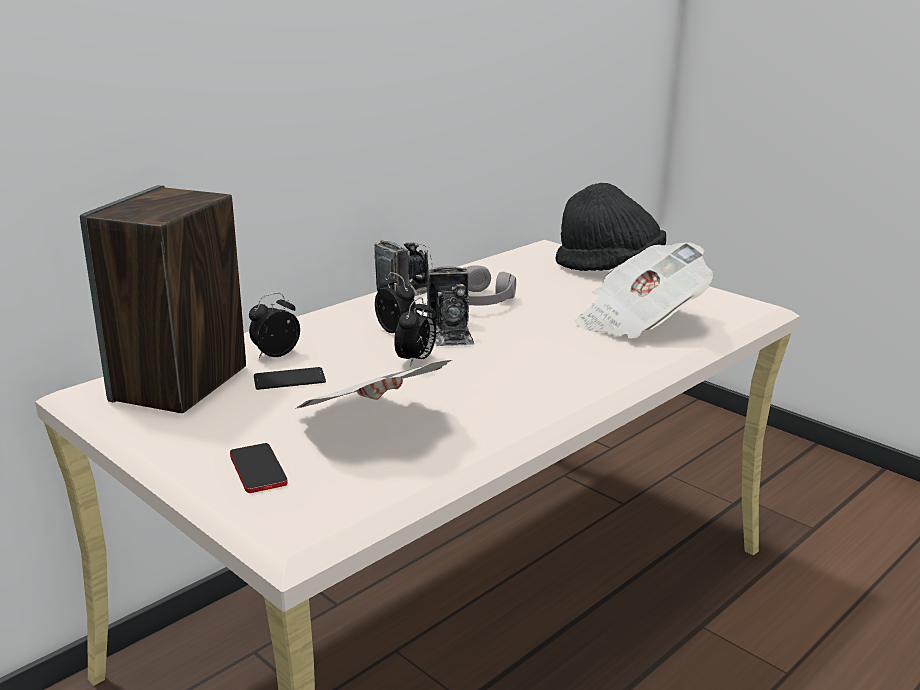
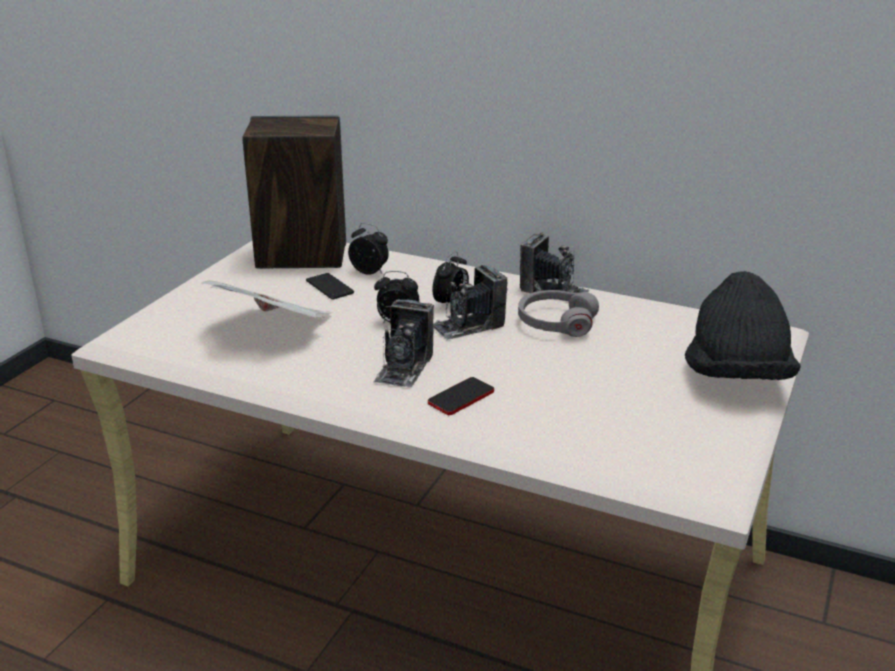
camera: 70 degrees right, 5 degrees up
phone [230,443,288,493] -> phone moved to [428,377,494,415]
newspaper [575,242,713,339] -> none
none -> camera [373,299,434,388]

